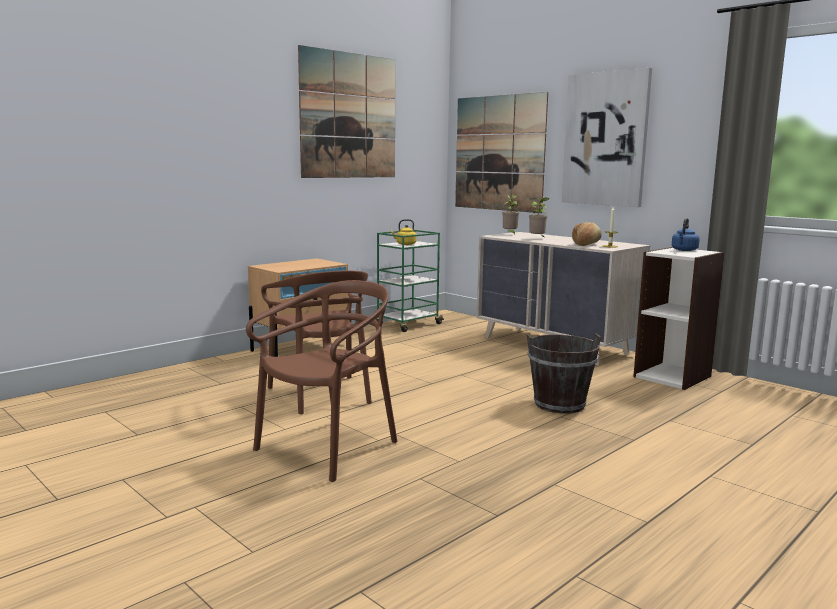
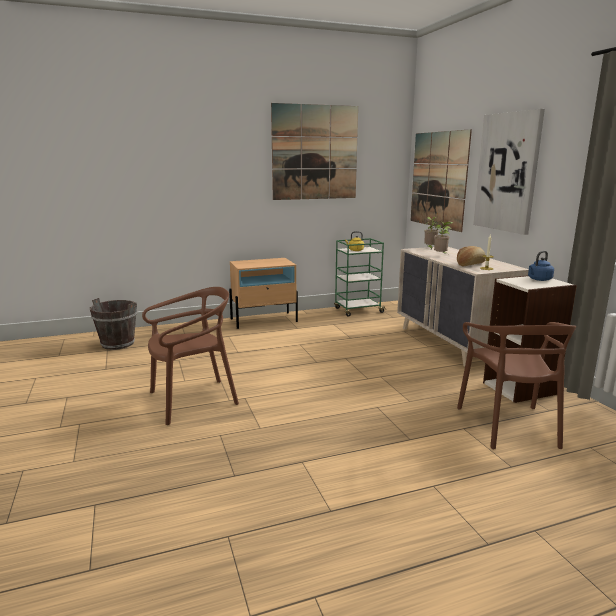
camera: 25 degrees right, 5 degrees up
brown chair [261,270,372,414] -> brown chair moved to [457,322,576,449]
brown bucket [527,334,601,414] -> brown bucket moved to [90,298,137,350]

